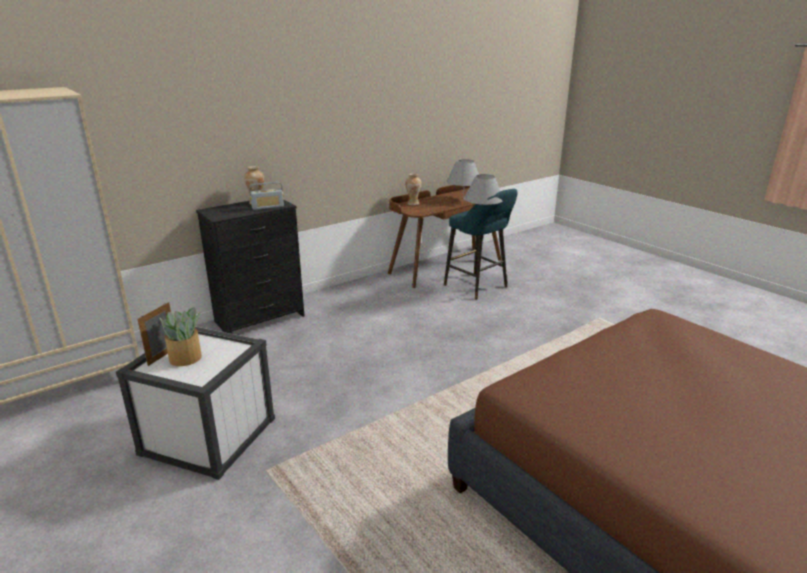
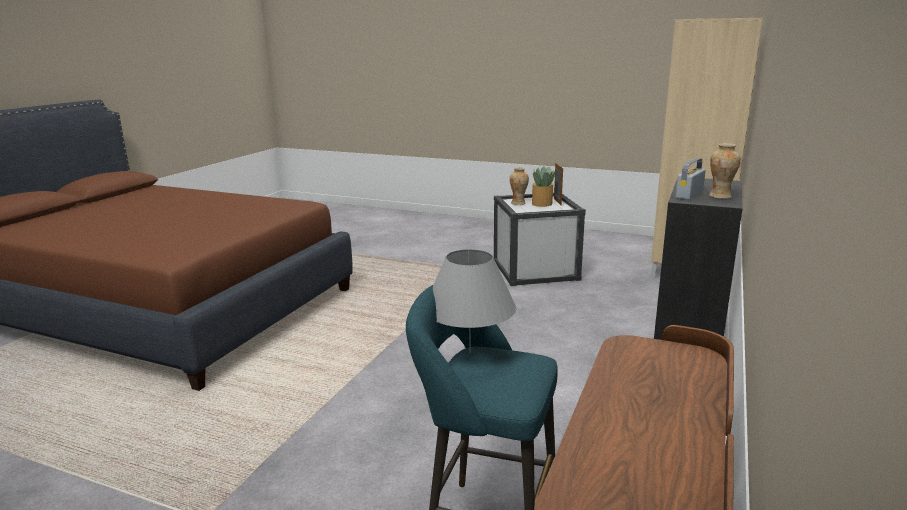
camera: 150 degrees right, 5 degrees down
vase [405,173,421,205] -> vase moved to [510,167,529,205]
grey table lamp [447,159,479,200] -> none

